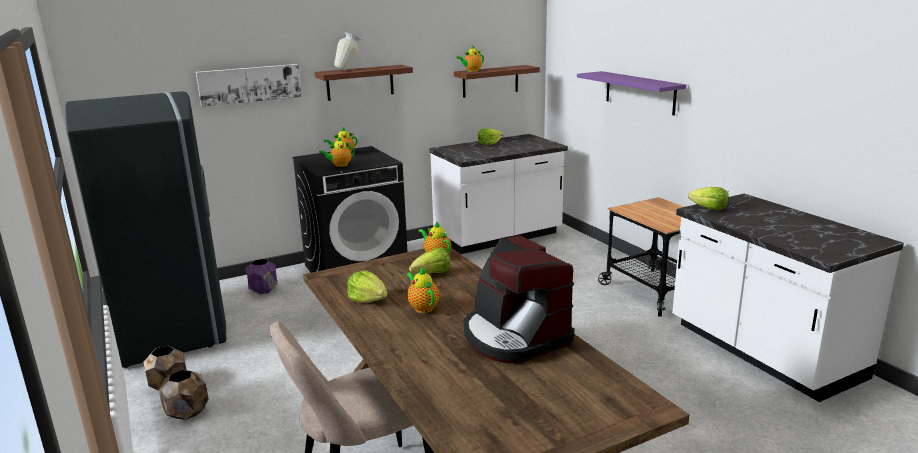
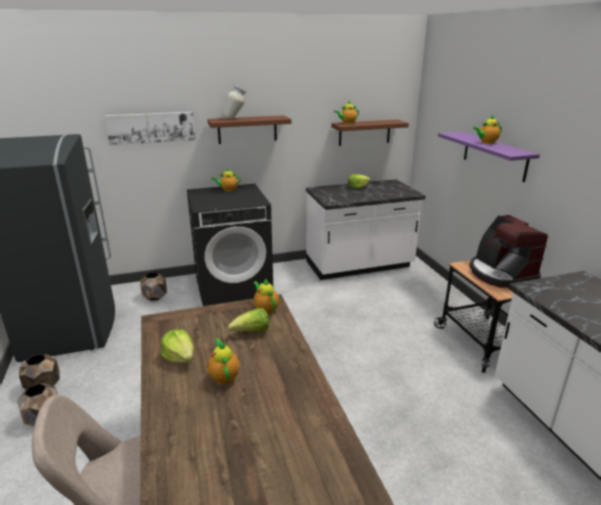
camera: 10 degrees right, 5 degrees up
purple planter [245,259,278,294] -> brown planter [140,272,167,301]
teapot [319,136,355,167] -> teapot moved to [473,115,502,144]
coffee machine [464,235,575,363] -> coffee machine moved to [469,215,548,288]
lettuce [688,187,729,210] -> none

